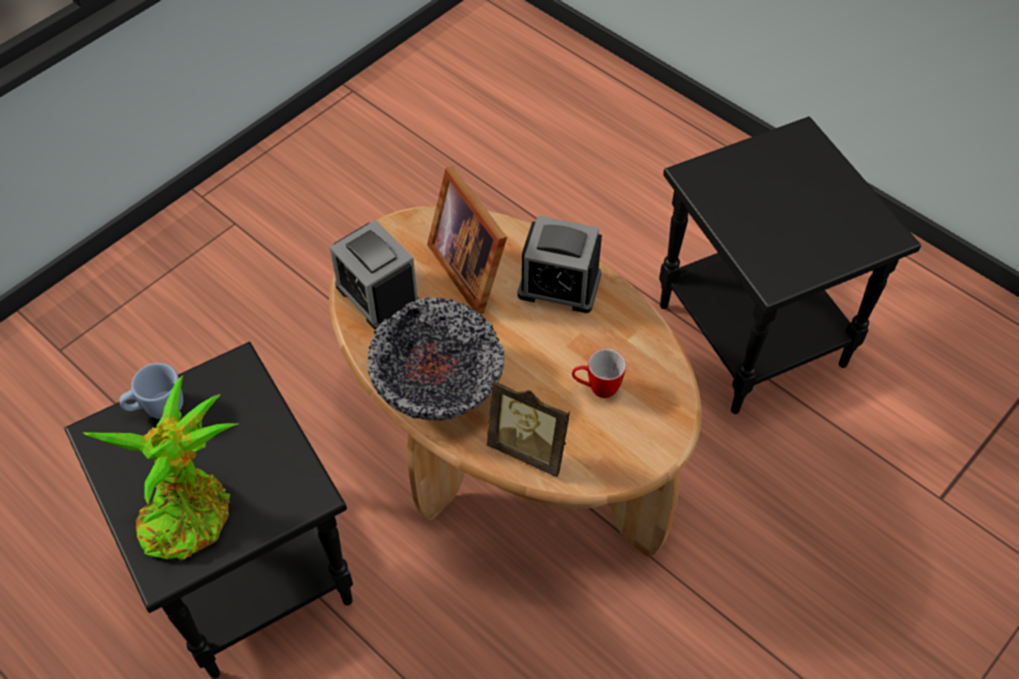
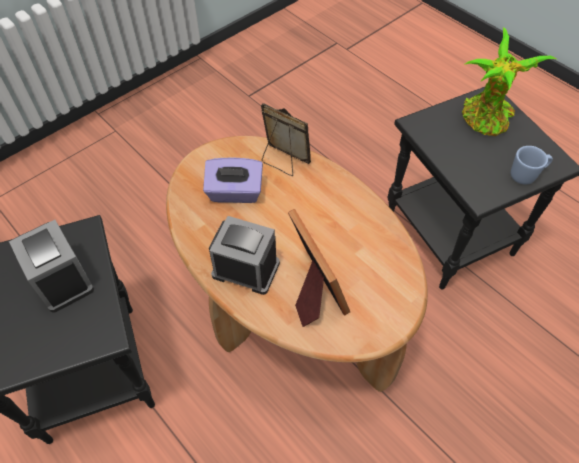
camera: 175 degrees left, 0 degrees up
alarm clock [329,220,419,330] -> alarm clock moved to [9,220,94,313]
bowl [367,297,504,421] -> none
mug [572,349,626,398] -> purple tissue box [203,157,263,203]

